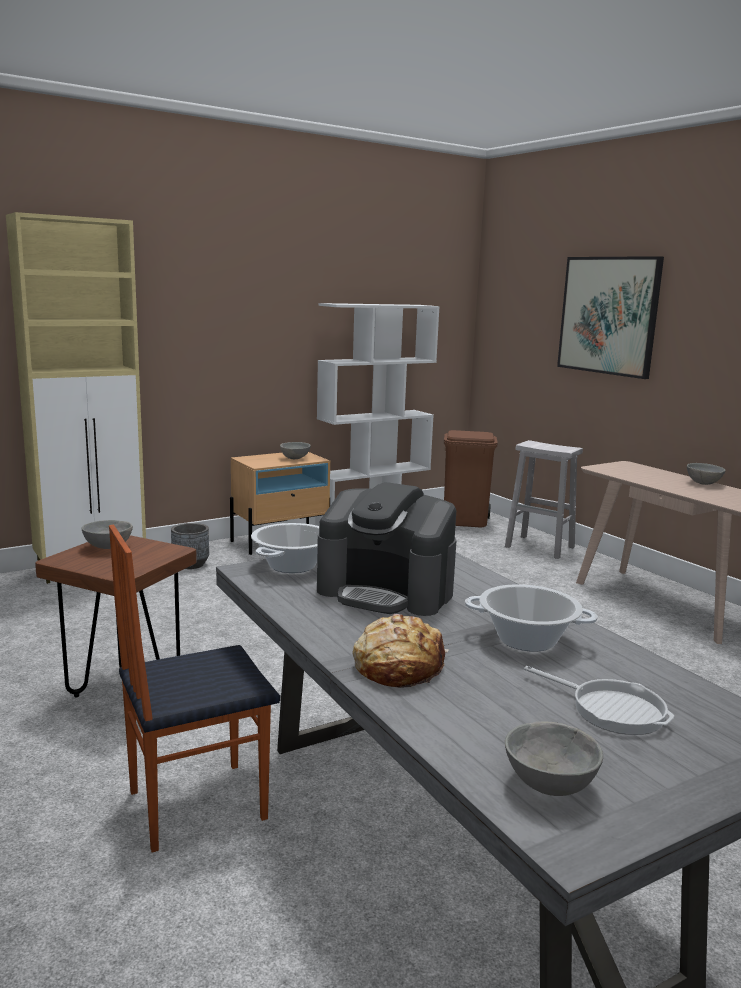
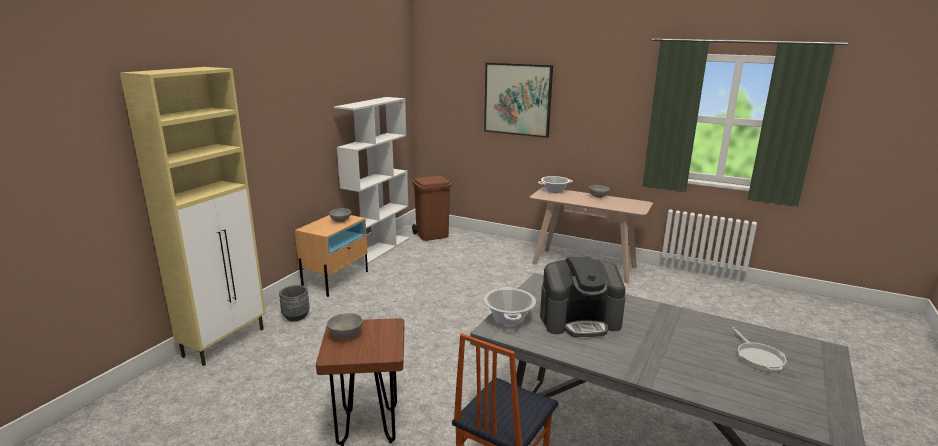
camera: 30 degrees left, 5 degrees up
bread [353,614,449,688] -> none
cooking pot [465,584,598,652] -> cooking pot moved to [538,176,573,193]
white stool [505,440,583,559] -> none
grey bowl [505,722,603,796] -> none
frying pan [524,666,675,735] -> frying pan turned 75 degrees clockwise [732,327,787,372]

